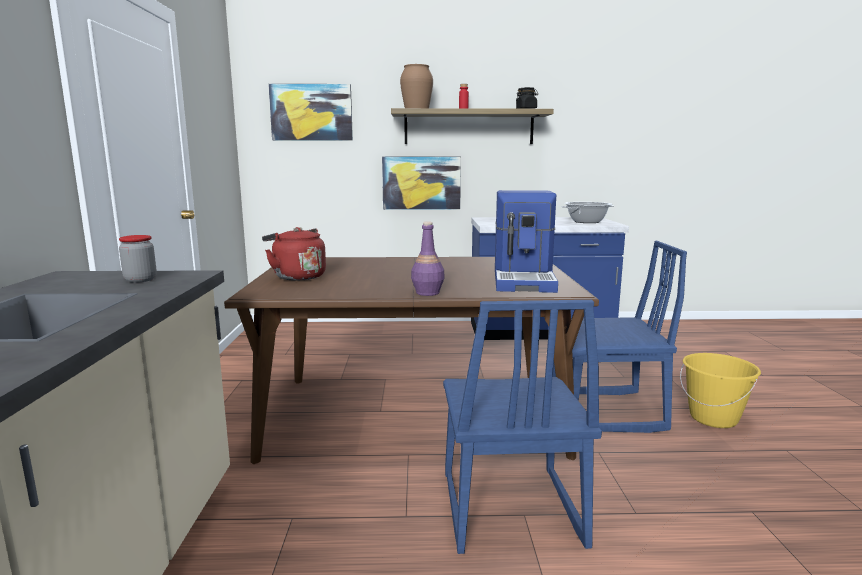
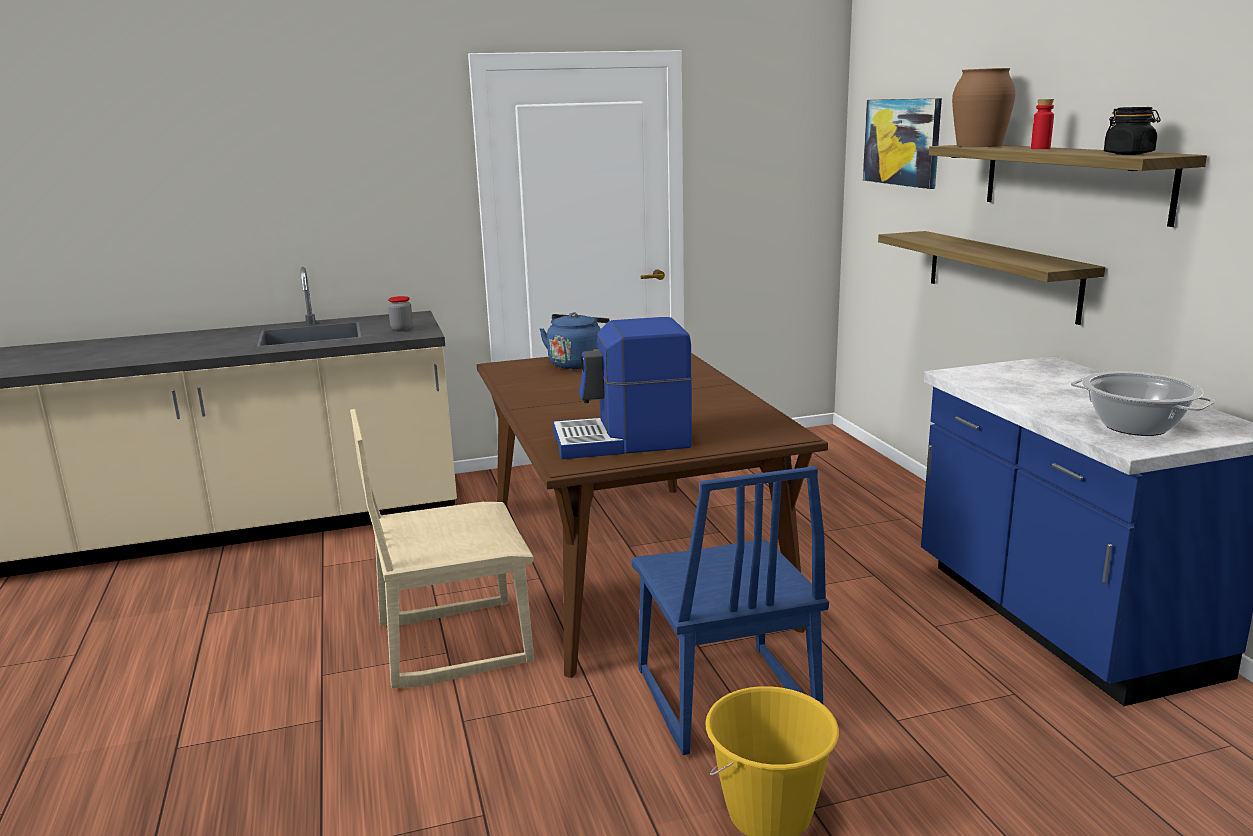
camera: 75 degrees right, 5 degrees up
red kettle [262,227,326,281] -> blue kettle [539,312,609,369]
picture [382,157,461,210] -> shelf [878,231,1105,325]
purple bottle [411,222,445,296] -> none
blue chair [443,300,602,554] -> beige chair [350,409,534,688]

